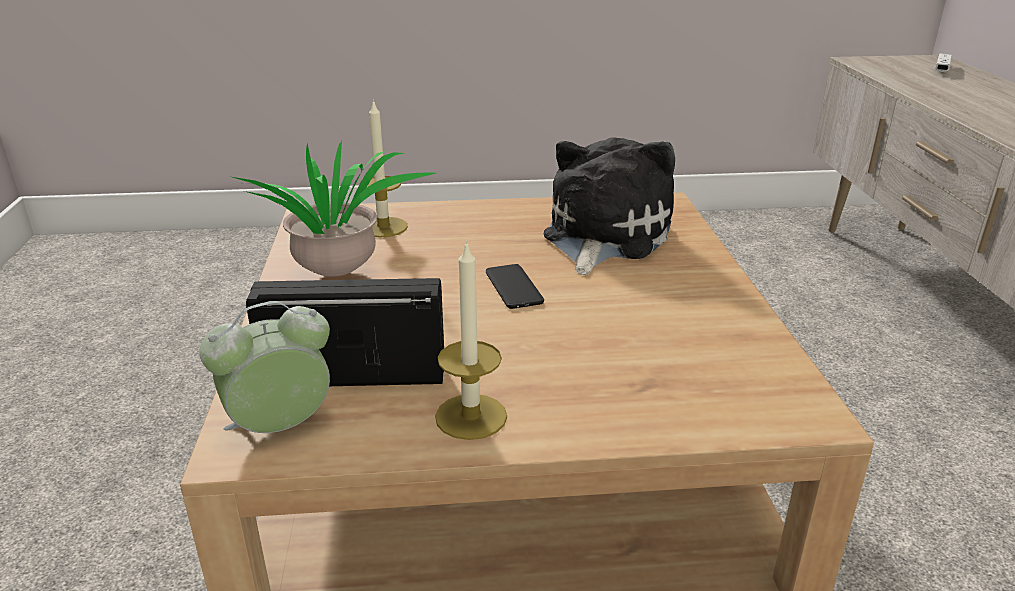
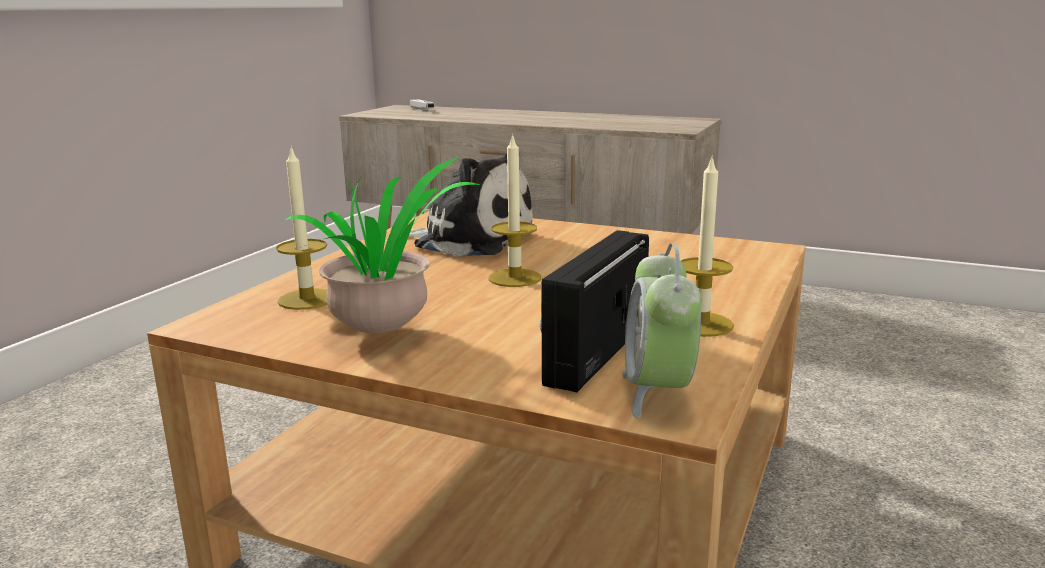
camera: 60 degrees left, 10 degrees down
phone [486,264,544,309] -> candle [488,133,541,287]
plush toy [544,137,675,275] -> plush toy turned 150 degrees clockwise [409,154,533,257]

